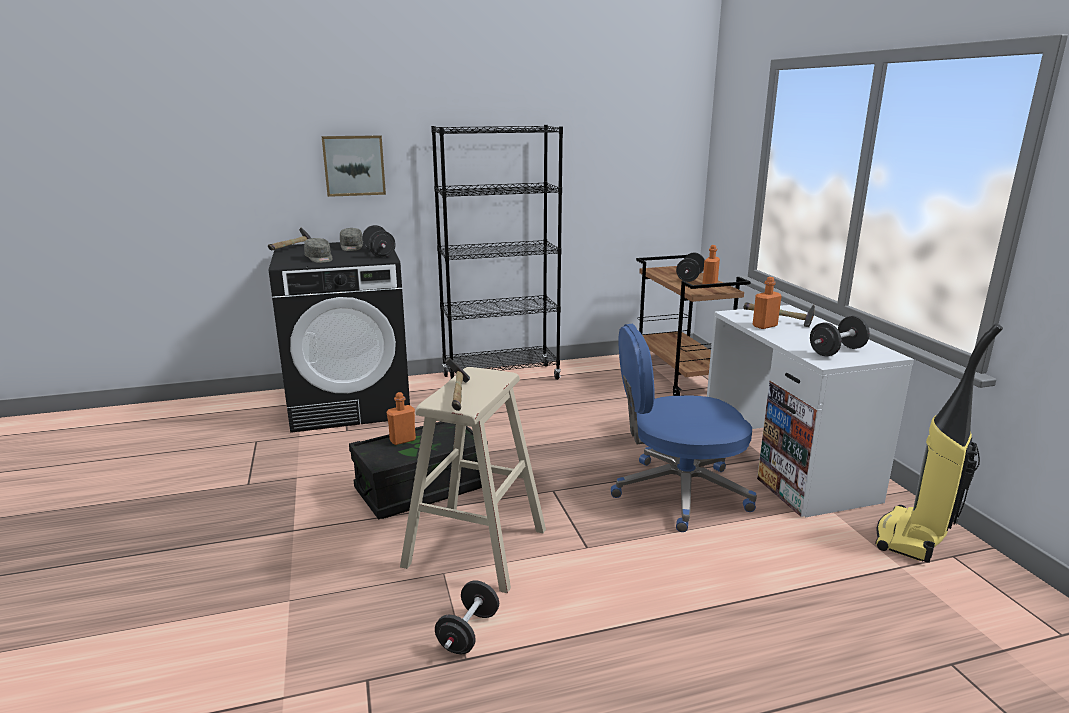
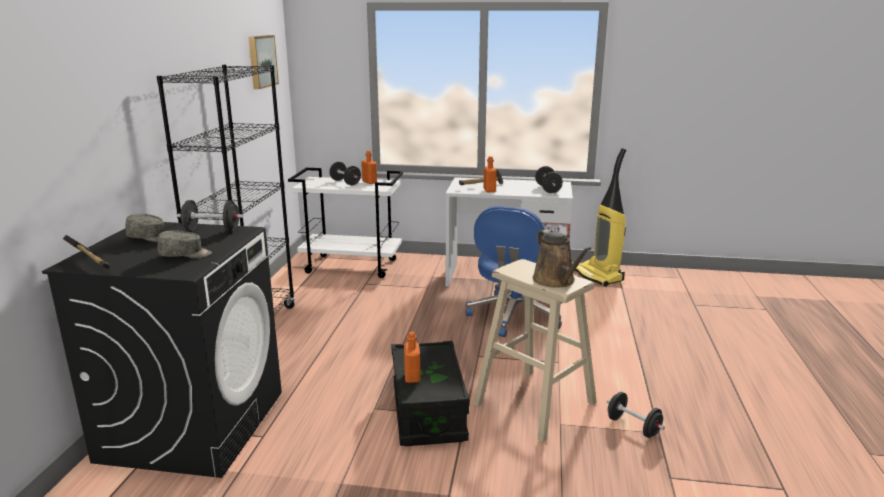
camera: 65 degrees left, 0 degrees up
picture [322,135,386,197] -> picture moved to [249,35,279,89]
hammer [446,358,470,411] -> brown watering can [533,229,592,288]
brown cart [636,255,751,396] -> white cart [288,168,403,278]

